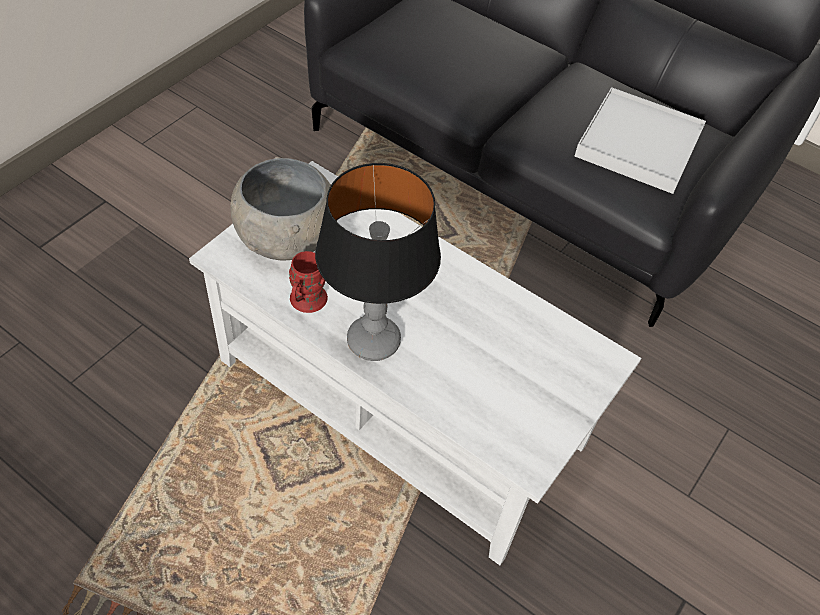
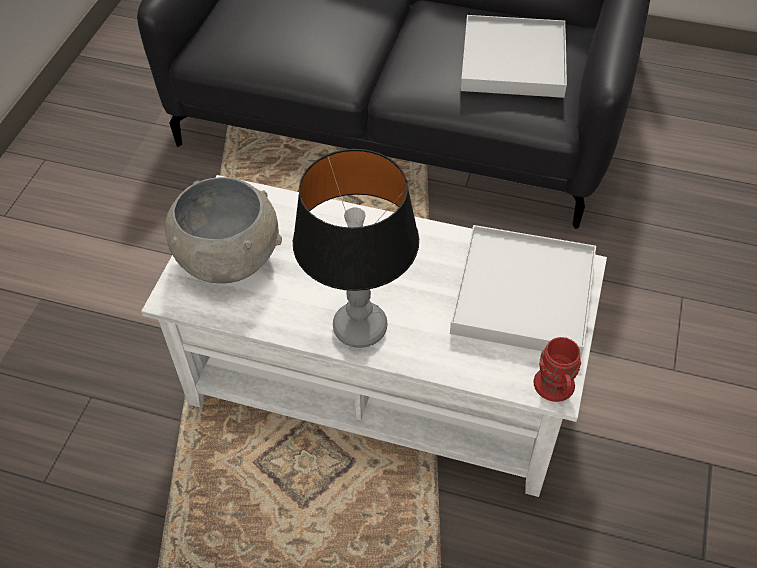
camera: 15 degrees left, 0 degrees up
red mug [289,251,328,313] -> red mug moved to [534,337,581,402]
none -> white tray [450,225,596,358]

